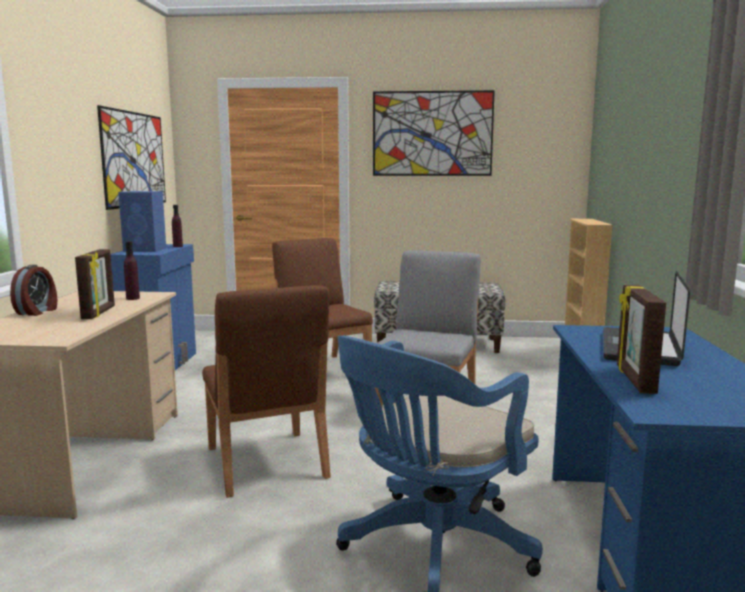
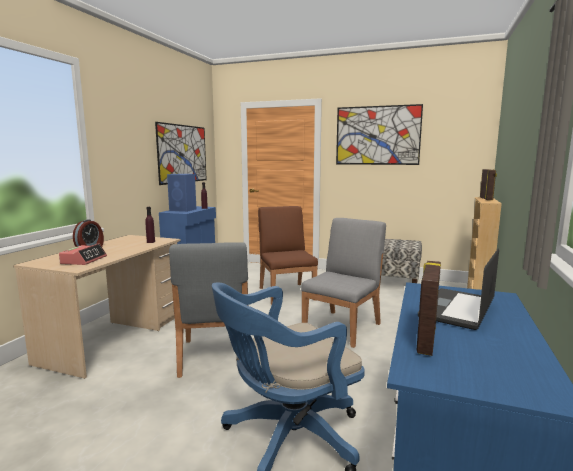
camera: 15 degrees right, 0 degrees up
picture frame [75,249,115,319] -> picture frame moved to [480,169,497,200]
brown chair [202,285,331,498] -> grey chair [169,242,249,378]
none -> alarm clock [59,243,107,265]

